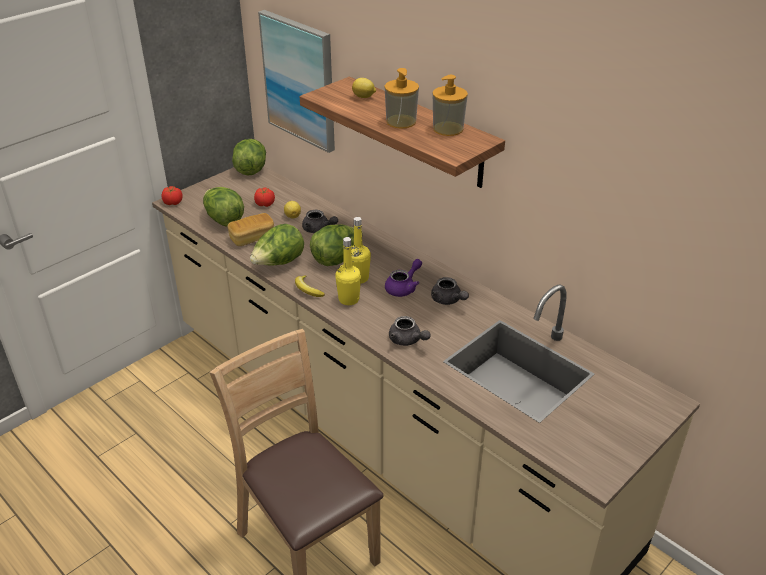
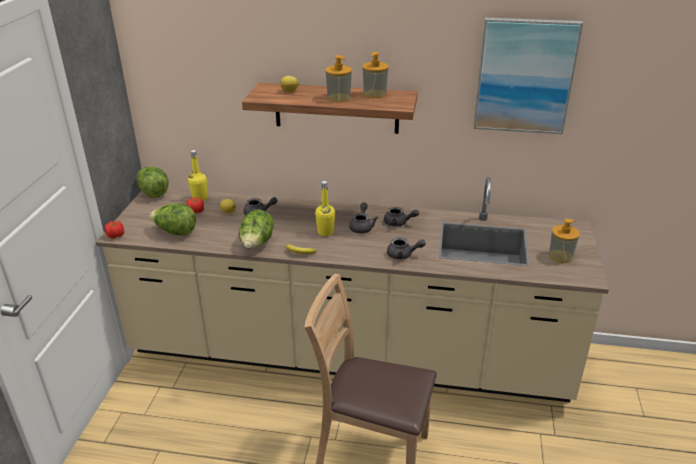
camera: 35 degrees left, 5 degrees down
bread [227,213,274,246] -> none
picture [258,10,335,153] -> picture moved to [474,18,583,134]
lettuce [310,224,363,266] -> none
yellow bottle [335,237,361,305] -> yellow bottle moved to [188,150,208,201]
purple teapot [385,259,422,297] -> grey teapot [349,202,378,233]
none -> soap dispenser [549,219,580,263]

